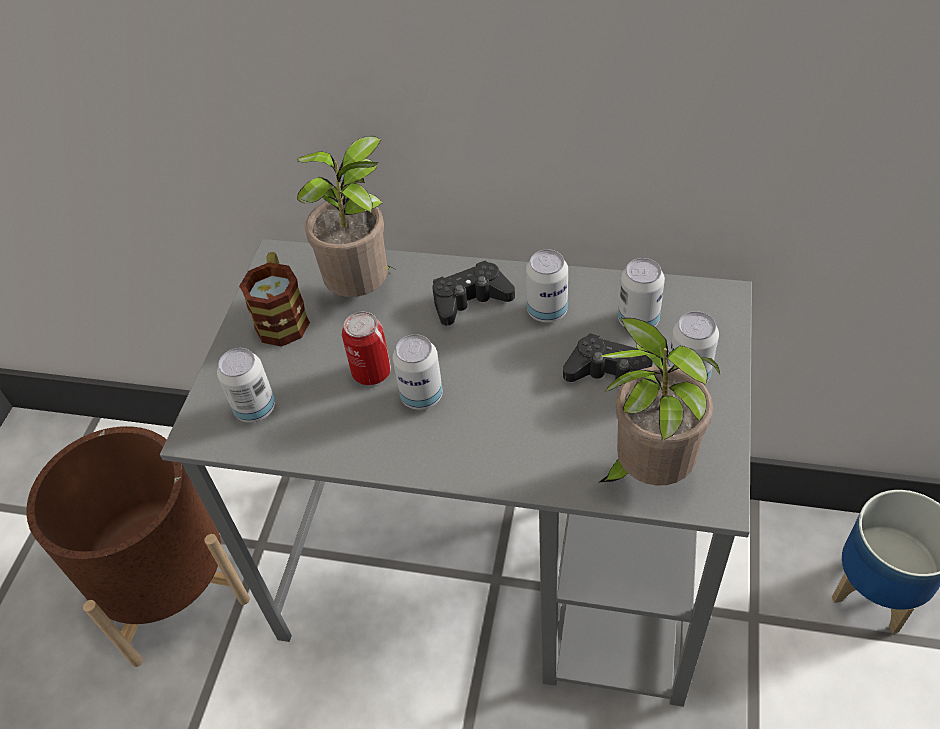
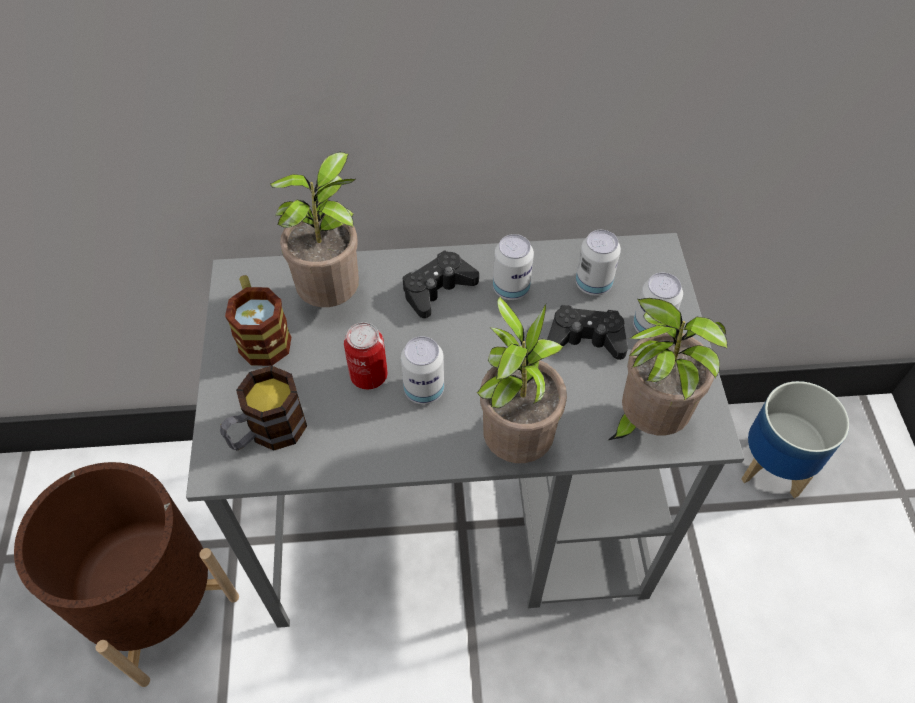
camera: 20 degrees left, 5 degrees up
can [217,348,275,422] -> mug [220,366,307,451]
none -> potted plant [477,296,567,463]

